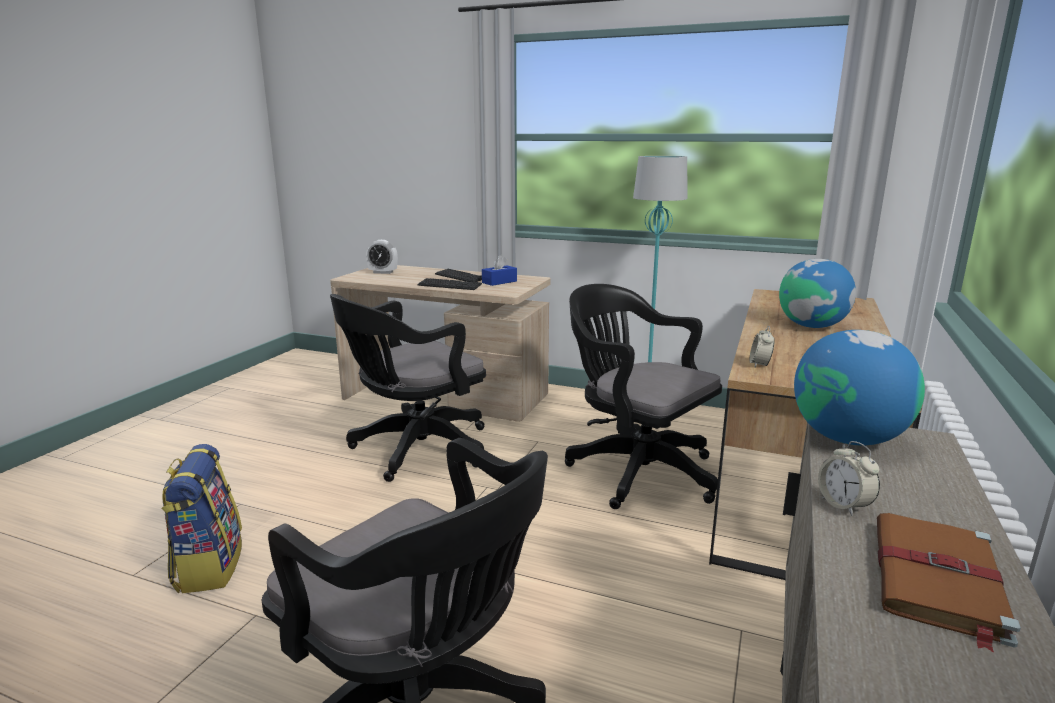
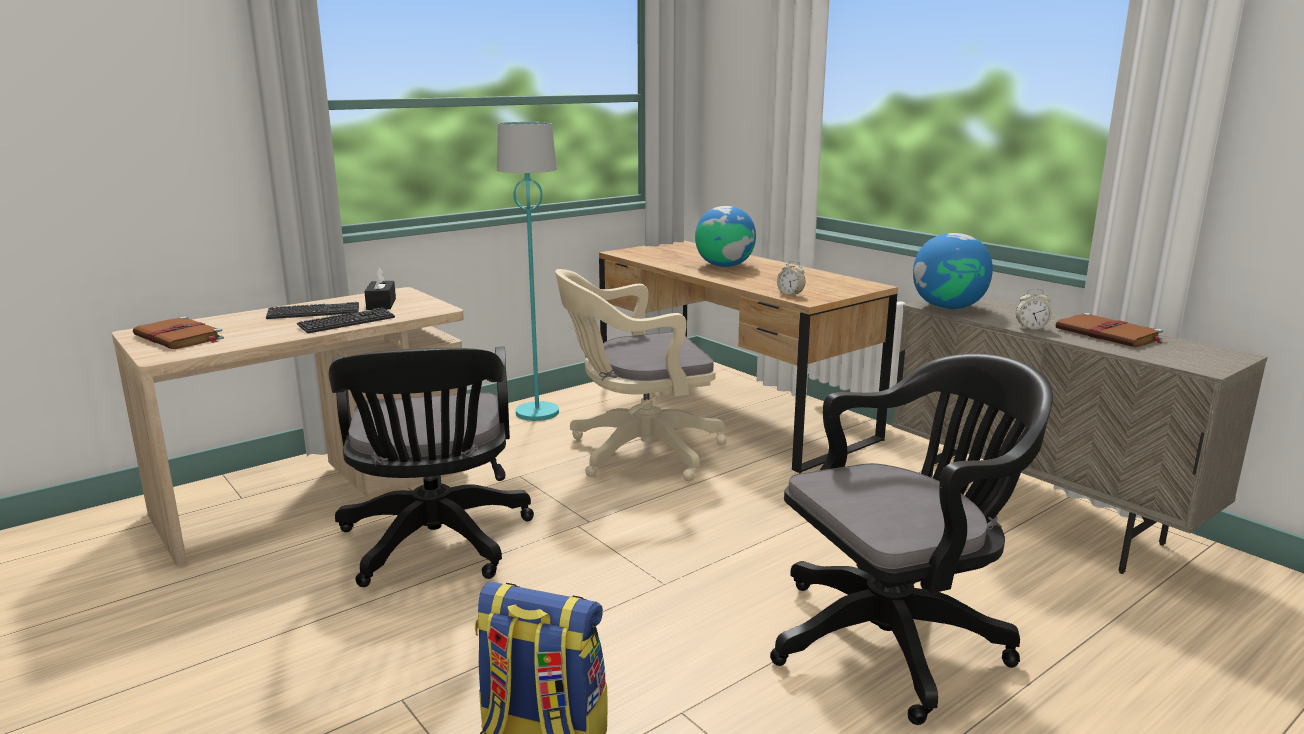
camera: 60 degrees left, 0 degrees up
alarm clock [366,240,398,274] -> brown book [133,316,224,349]
blue tissue box [482,255,517,286] -> black tissue box [364,268,396,310]
black office chair [565,284,722,509] -> beige office chair [555,269,727,481]

